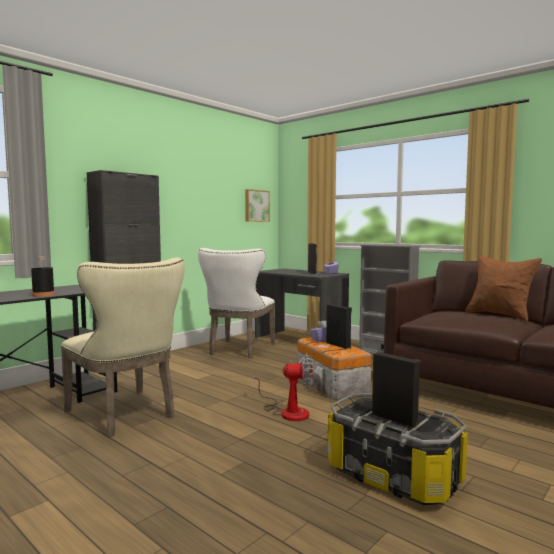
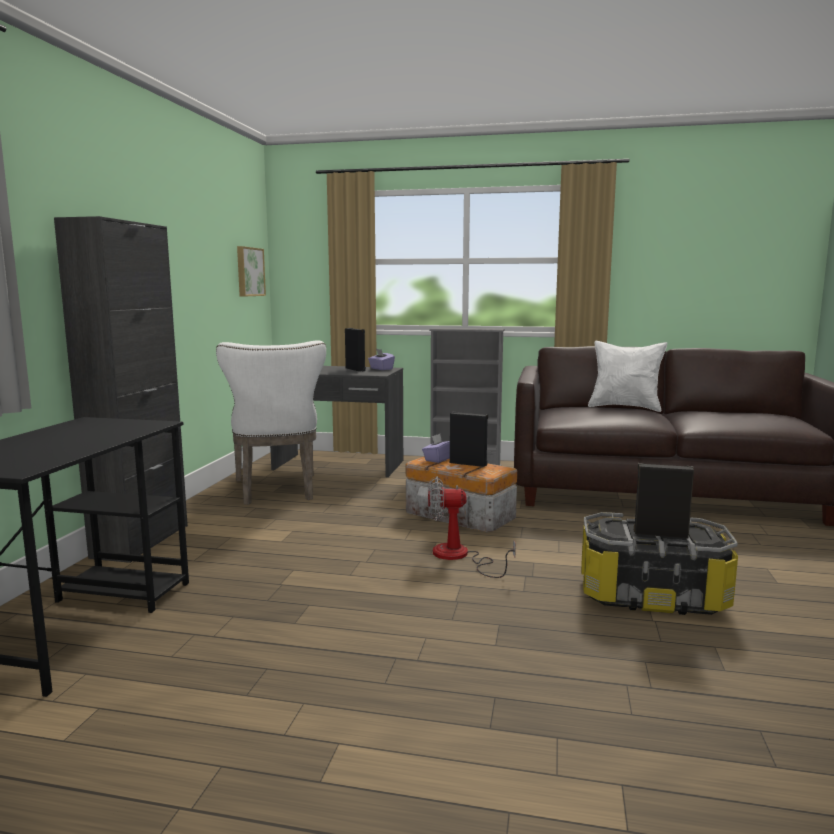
camera: 30 degrees left, 5 degrees up
black bottle [31,256,55,296] -> none
beige chair [61,258,184,437] -> none
fan [254,353,314,421] -> fan turned 150 degrees counterclockwise [428,476,516,578]
brown pillow [465,255,542,322] -> white pillow [588,341,667,412]

